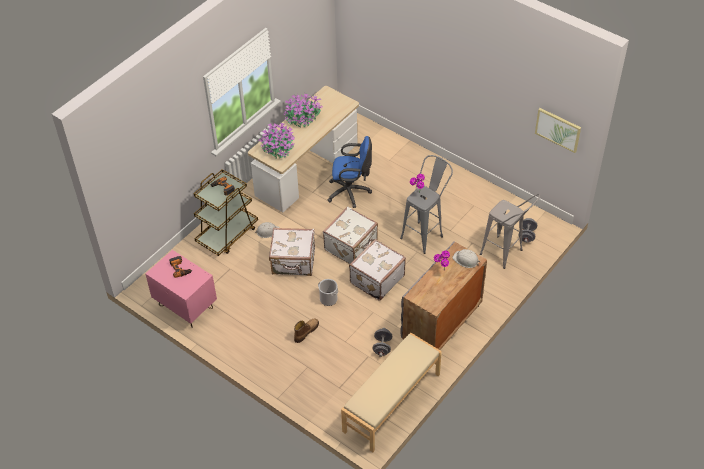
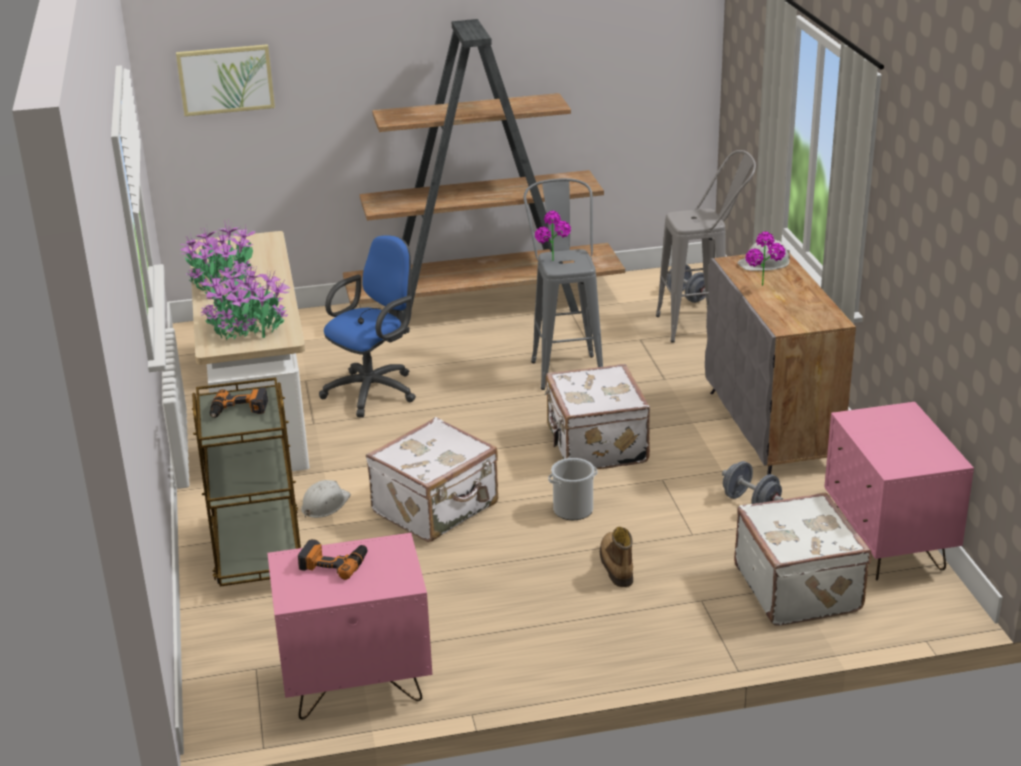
camera: 50 degrees left, 20 degrees down
white suitcase [323,206,378,264] -> white suitcase moved to [734,493,872,626]
beige bench [341,333,442,452] -> pink nightstand [824,402,974,580]
picture [535,108,581,153] -> picture moved to [176,44,275,116]
none -> brown bookcase [343,19,625,334]

